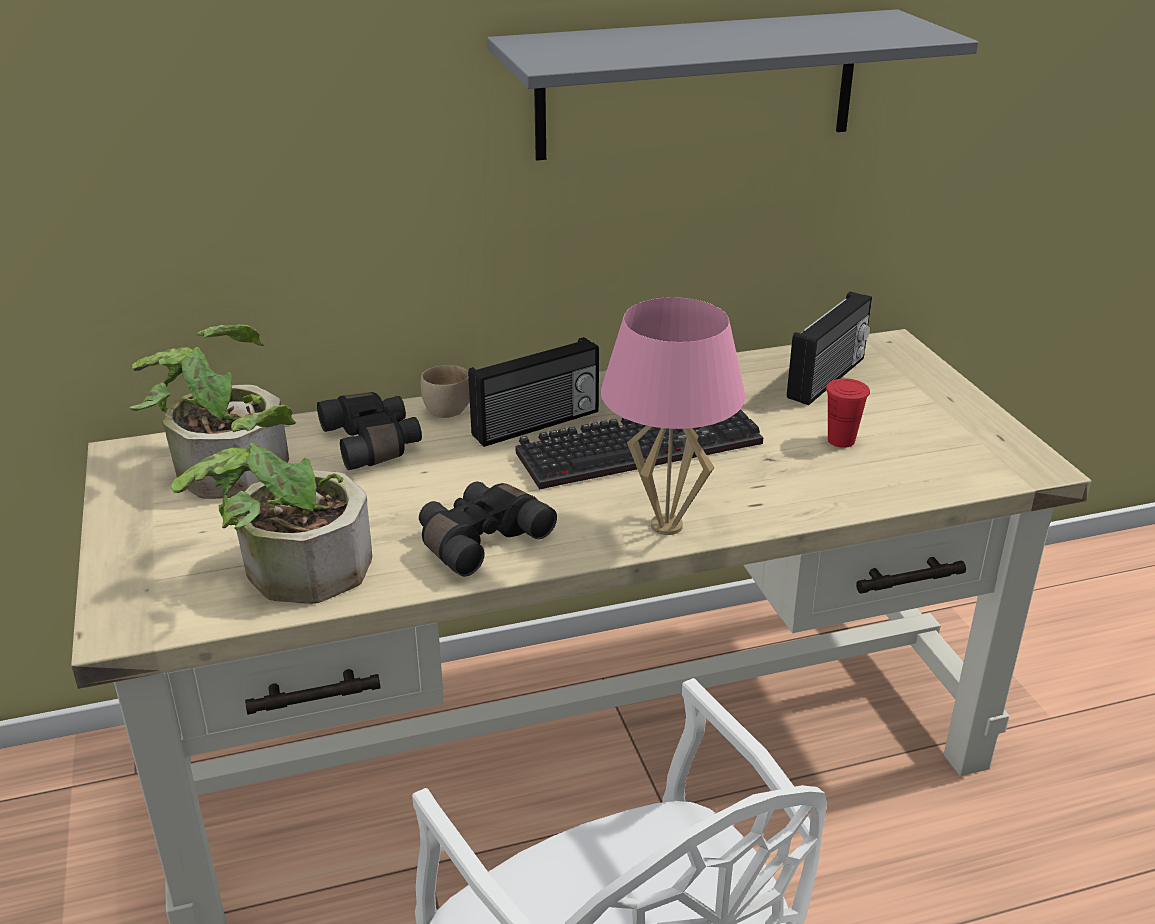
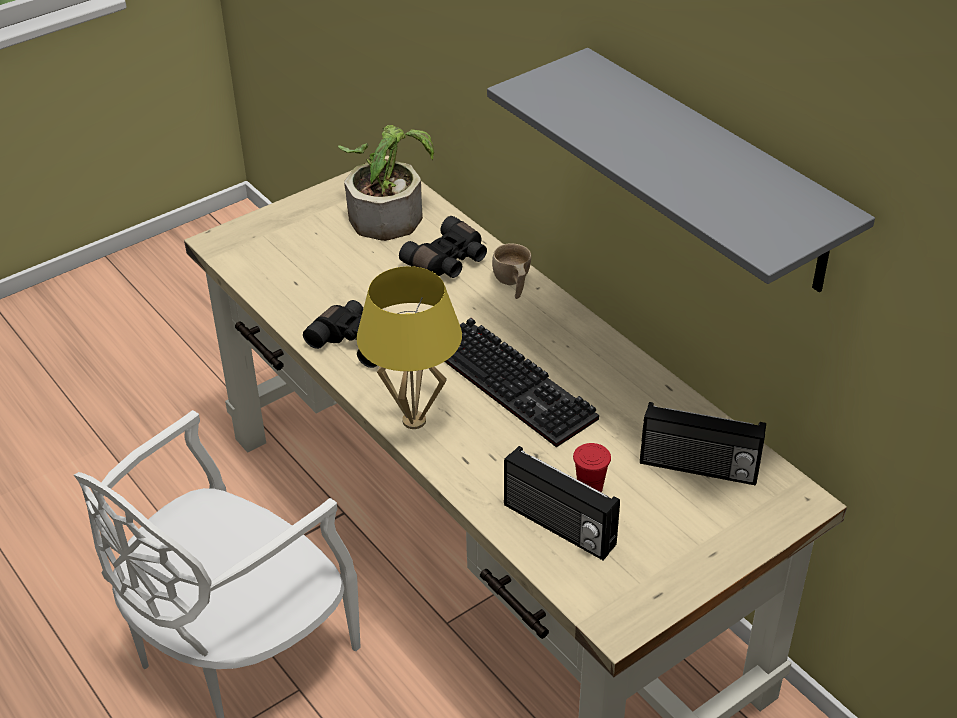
camera: 70 degrees right, 10 degrees up
potted plant [171,405,372,604] -> none
radio [468,337,599,447] -> radio moved to [504,446,620,560]
pink table lamp [601,297,746,535] -> yellow table lamp [356,266,462,429]

